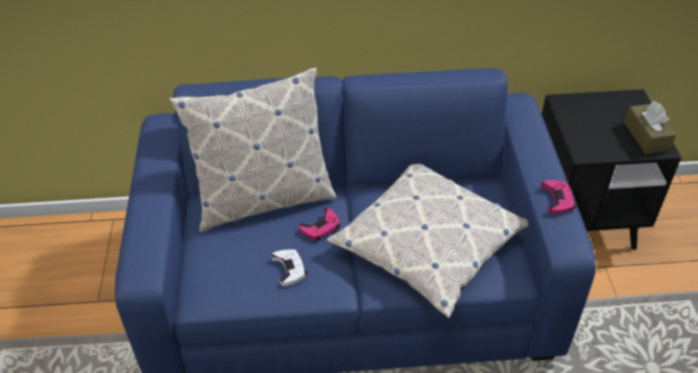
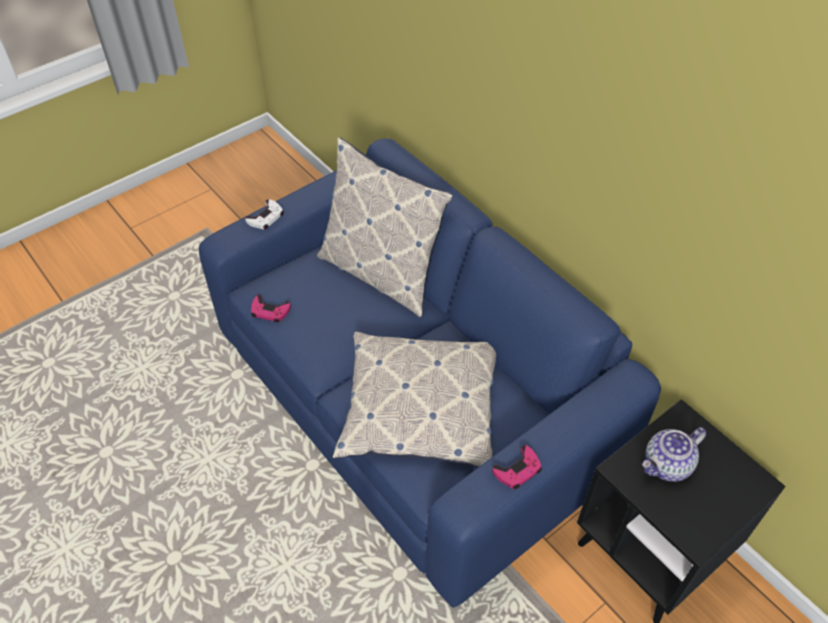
camera: 55 degrees right, 5 degrees up
white game controller [271,249,307,286] -> white game controller moved to [245,199,284,229]
pink game controller [299,208,340,241] -> pink game controller moved to [251,295,291,322]
brown tissue box [624,101,676,154] -> none
none -> teapot [642,427,707,482]

